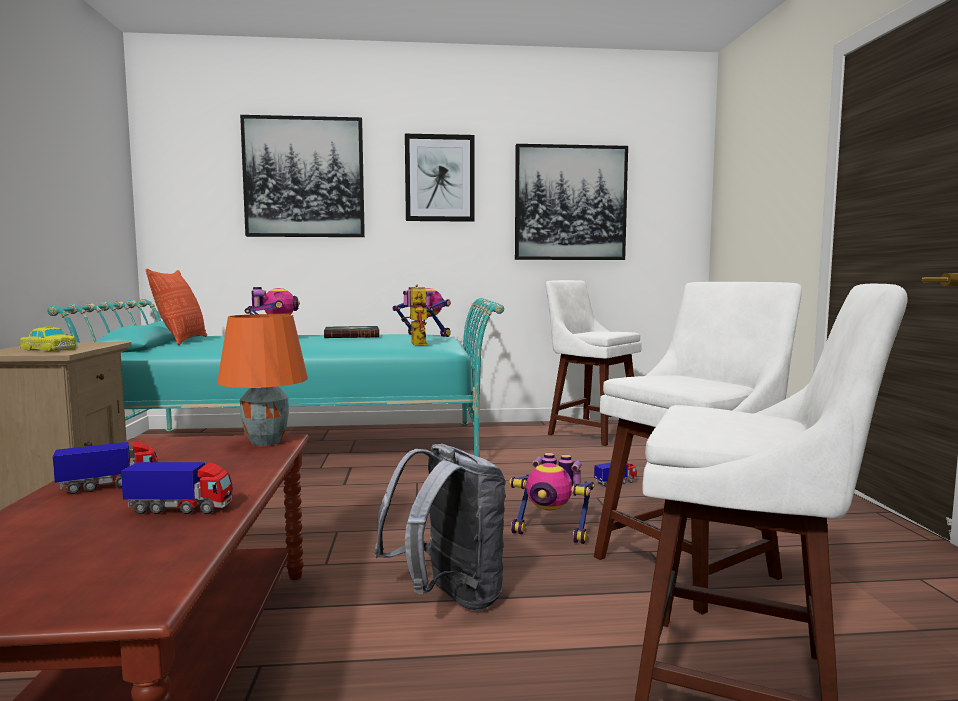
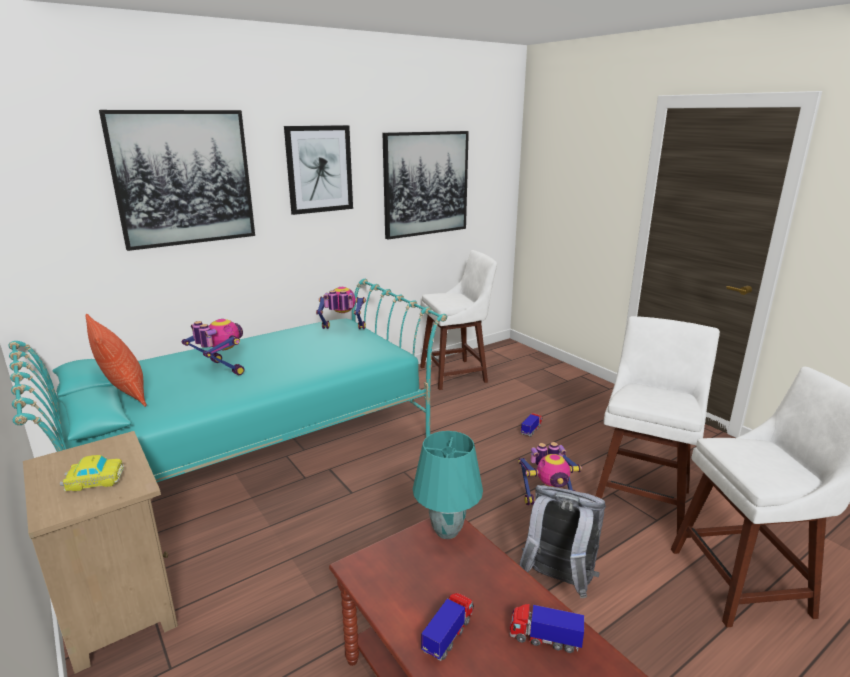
camera: 30 degrees left, 15 degrees up
toy truck [121,462,233,514] -> toy truck turned 135 degrees counterclockwise [510,604,584,653]
orange table lamp [217,314,308,446] -> turquoise table lamp [413,431,483,539]
book [324,326,379,338] -> none
toy robot [401,285,429,345] -> none
white chair [546,280,642,446] -> white chair turned 150 degrees clockwise [420,250,497,390]

